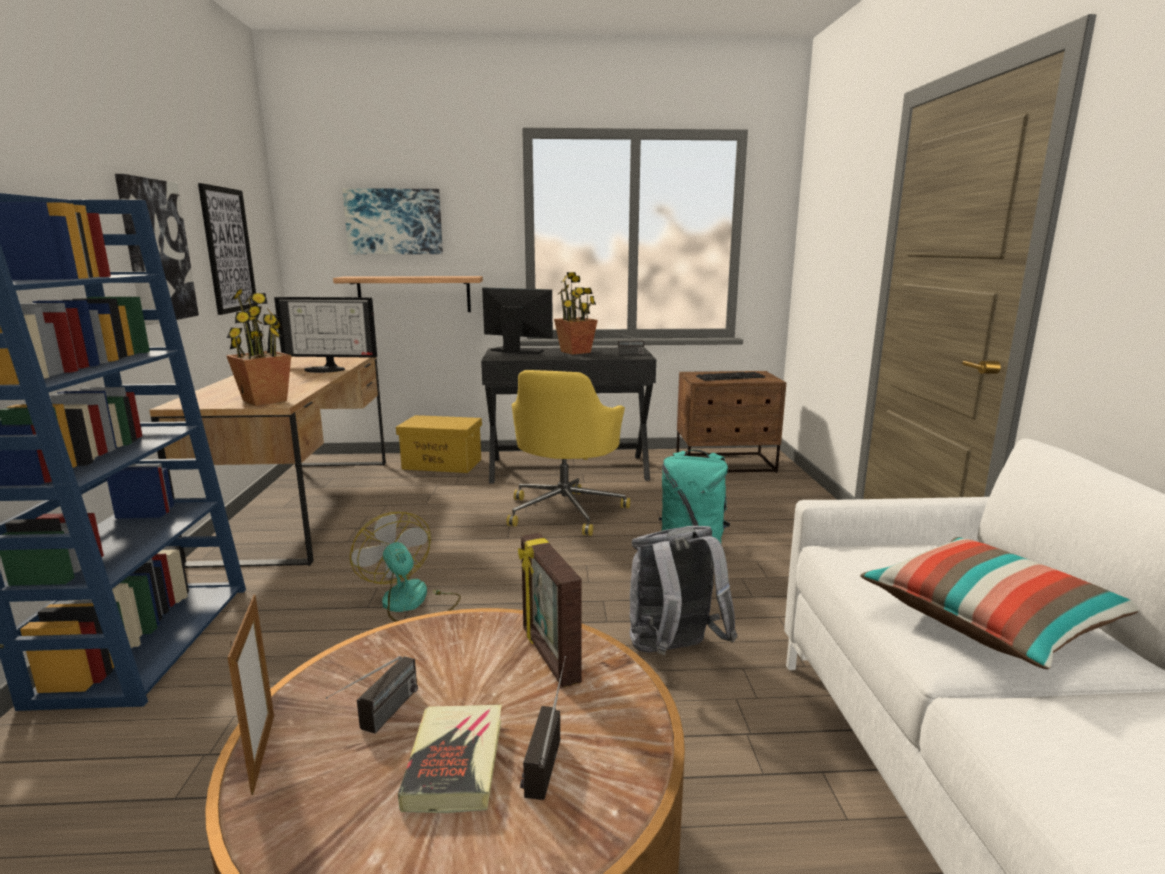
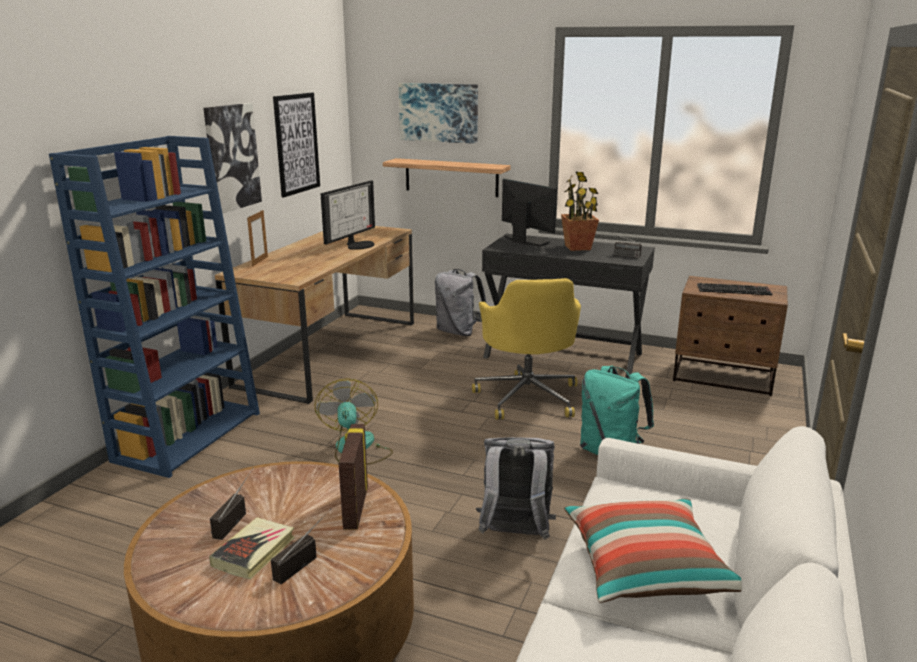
camera: 25 degrees right, 5 degrees up
potted plant [226,289,291,406] -> none
picture frame [227,595,274,795] -> picture frame moved to [247,209,268,267]
monitor [274,297,377,373] -> monitor turned 90 degrees counterclockwise [321,181,375,250]
radio [326,656,418,734] -> radio turned 150 degrees clockwise [210,468,253,540]
yellow storage box [396,415,482,473] -> grey backpack [435,269,486,336]
yellow office chair [506,370,630,536] -> yellow office chair turned 45 degrees counterclockwise [472,278,581,419]

